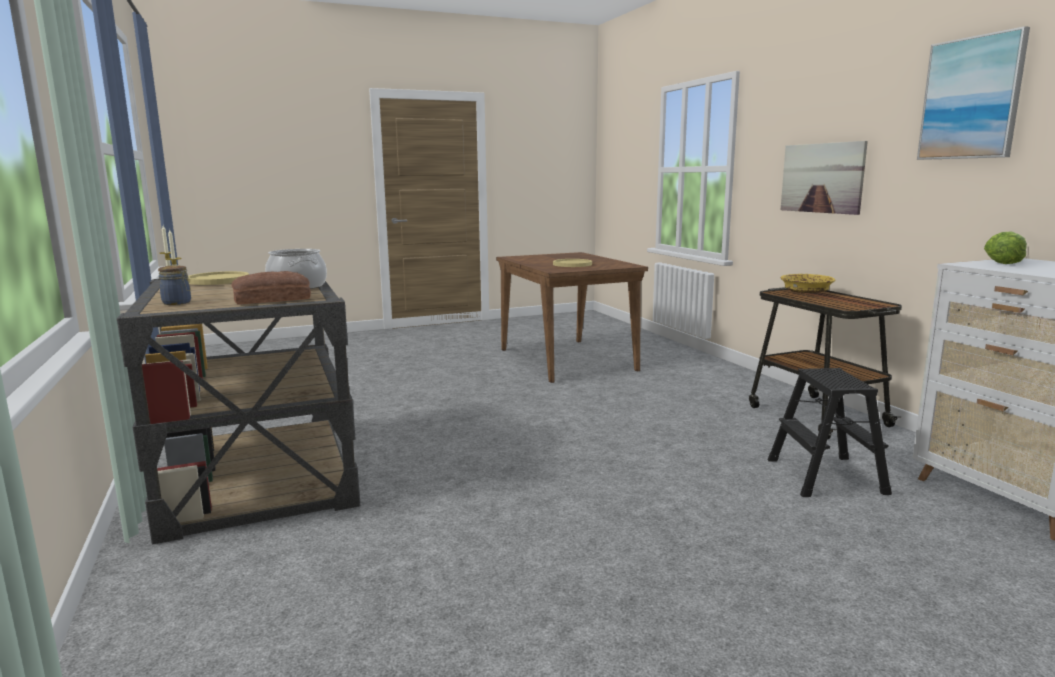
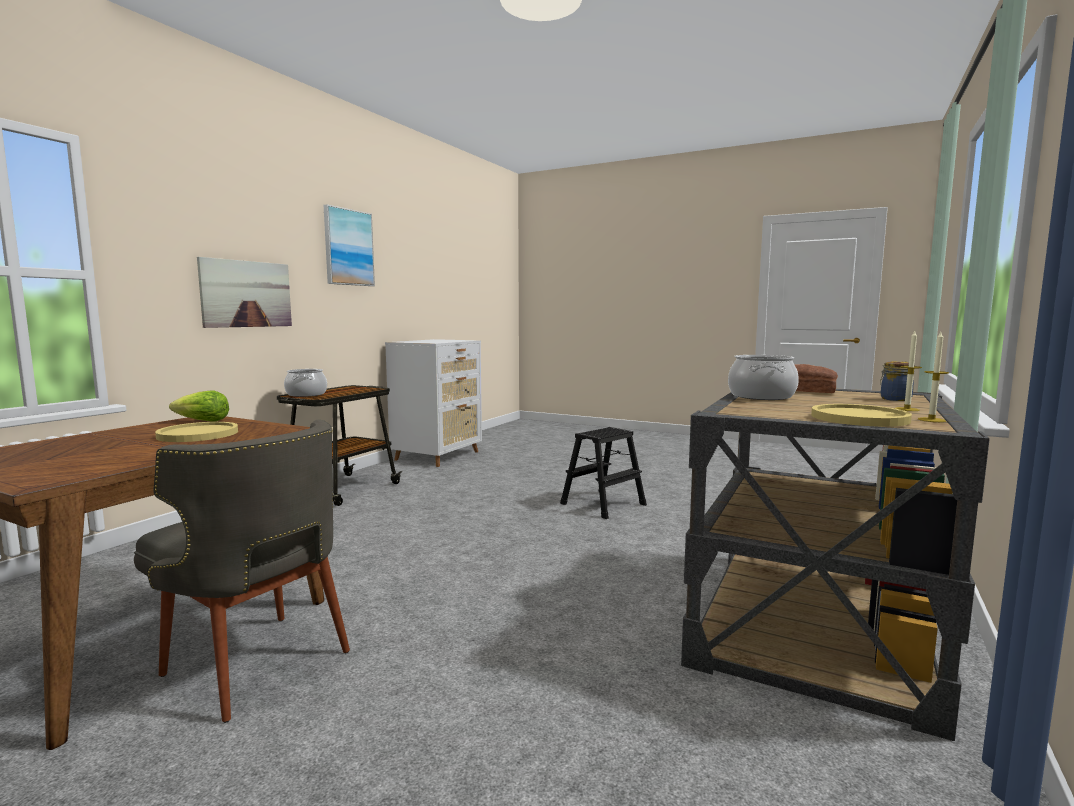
camera: 130 degrees left, 5 degrees down
black step ladder [767,368,892,497] -> black step ladder moved to [560,427,647,519]
yellow bowl [781,274,835,293] -> cooking pot [284,369,327,397]
lettuce [984,231,1027,264] -> lettuce moved to [169,391,229,422]
none -> grey chair [134,419,350,723]

